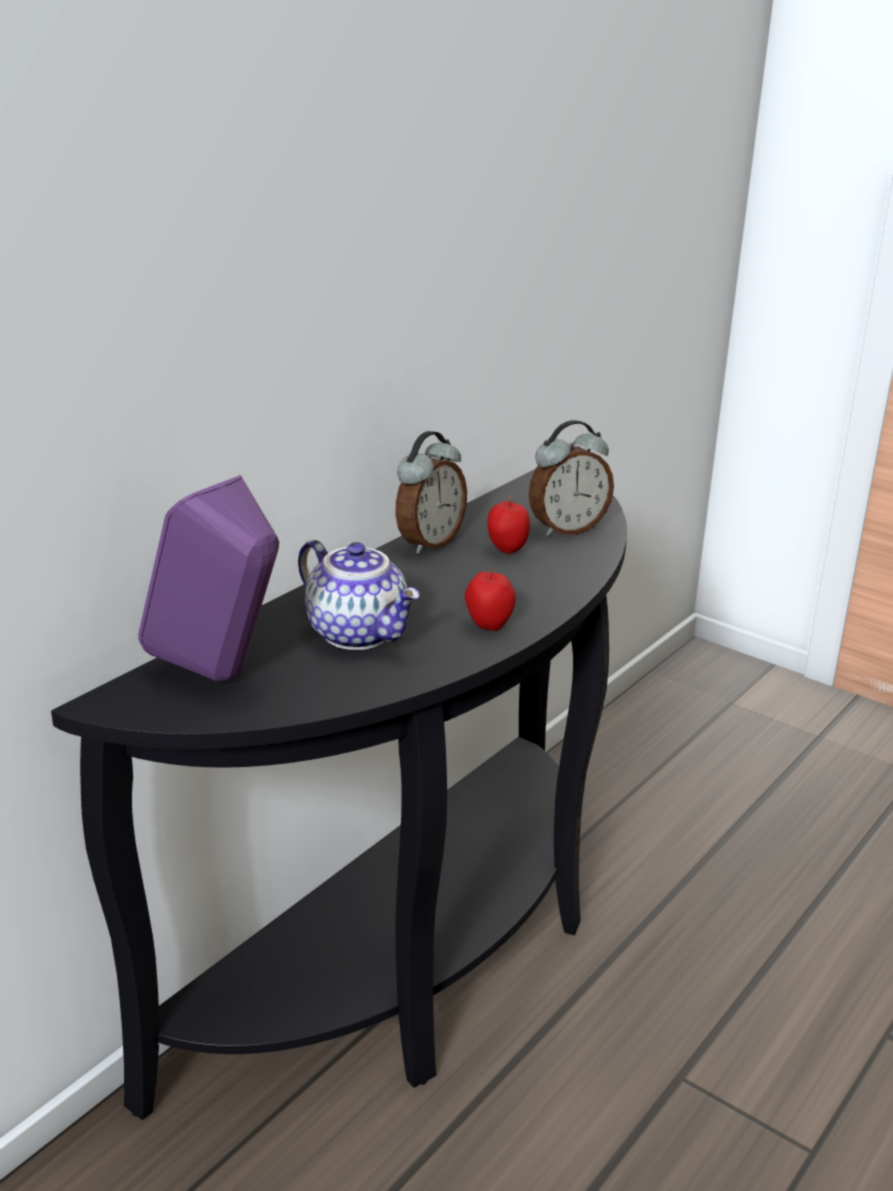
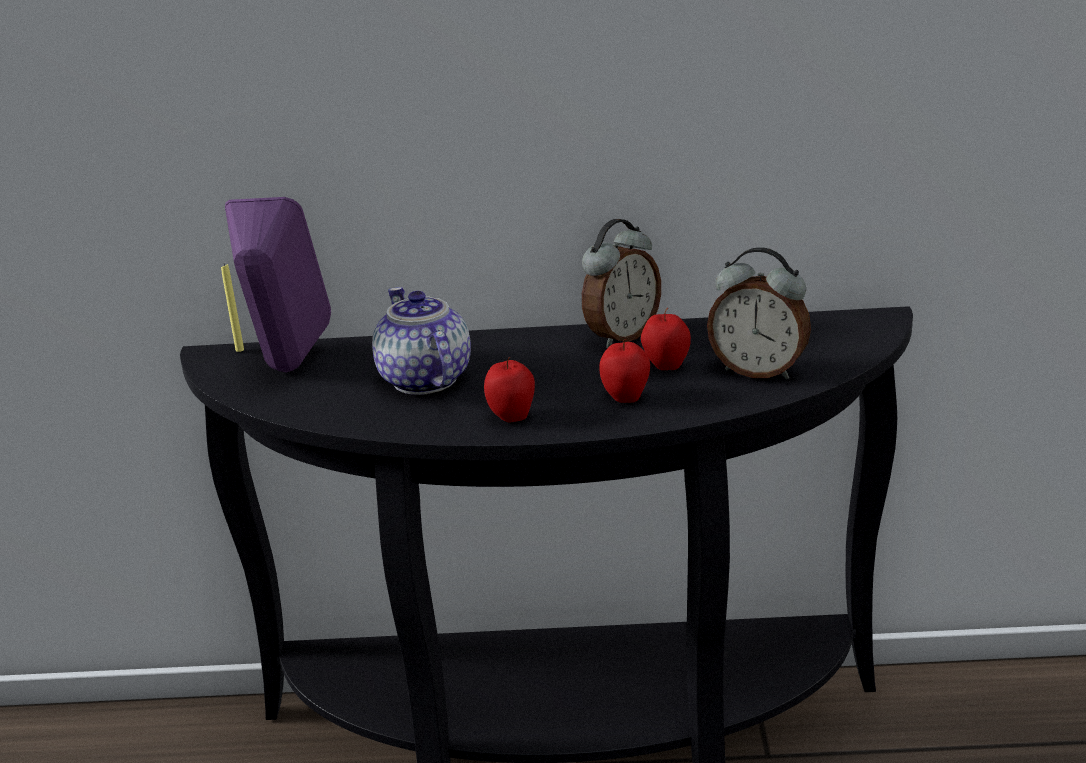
camera: 55 degrees right, 0 degrees up
teapot [298,540,420,650] -> teapot turned 150 degrees clockwise [372,287,471,395]
alarm clock [395,431,467,554] -> alarm clock turned 45 degrees counterclockwise [582,219,661,348]
none -> yellow candle [221,264,244,352]
none -> apple [599,339,650,403]

